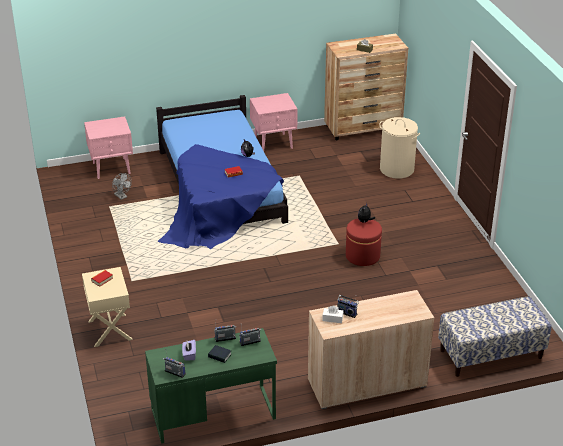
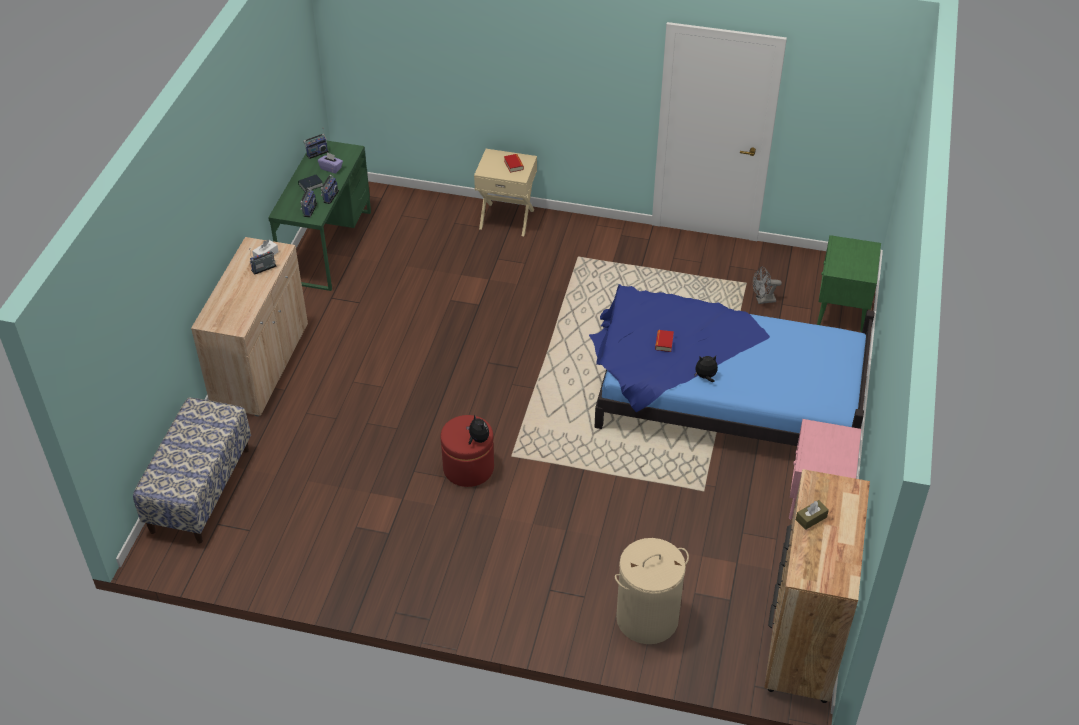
camera: 120 degrees right, 10 degrees up
pink nightstand [84,116,133,179] -> green nightstand [817,235,881,332]

